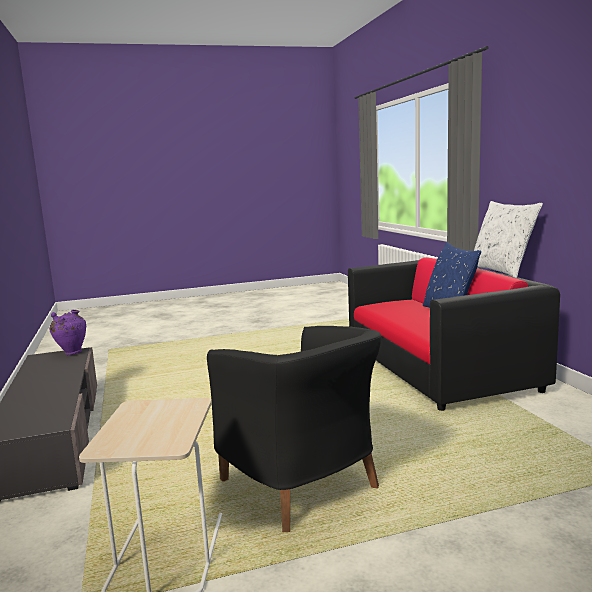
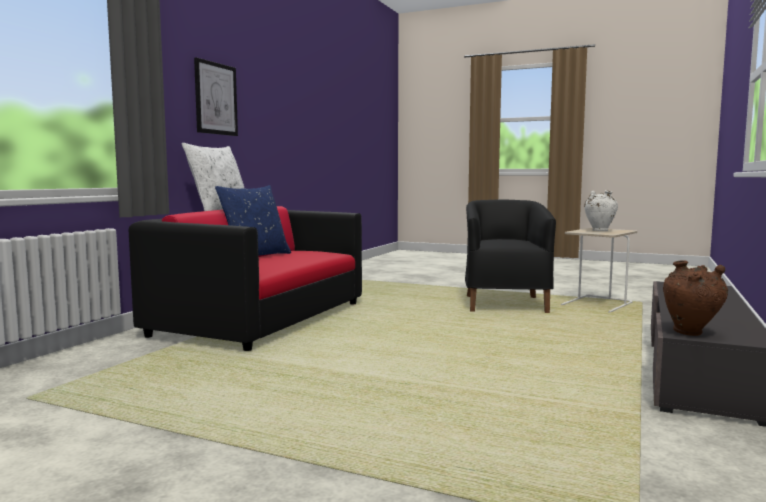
camera: 140 degrees left, 5 degrees down
purple vase [49,310,86,355] -> brown vase [663,260,728,336]
none -> picture [194,57,238,136]
none -> white vase [584,190,618,231]

